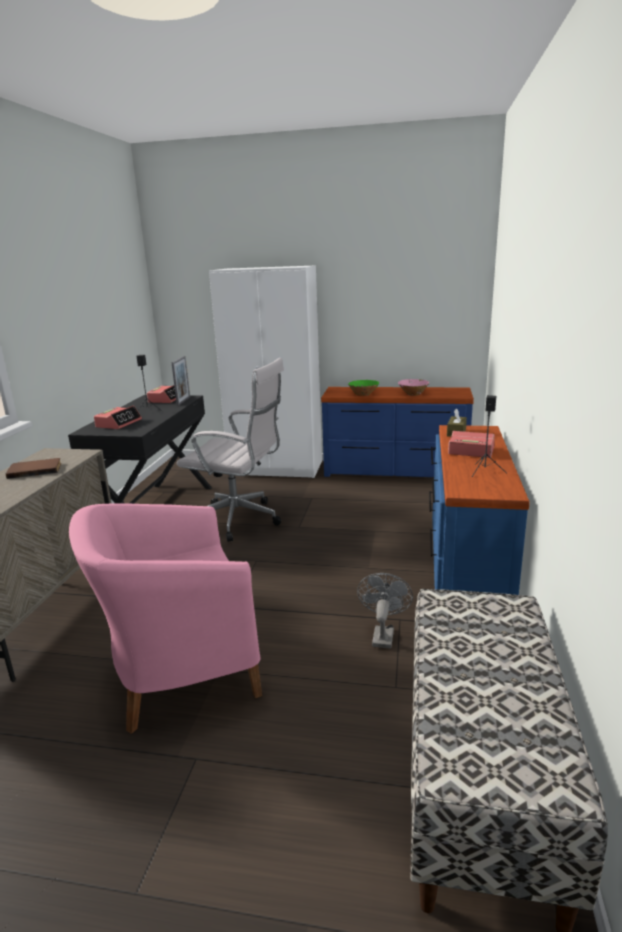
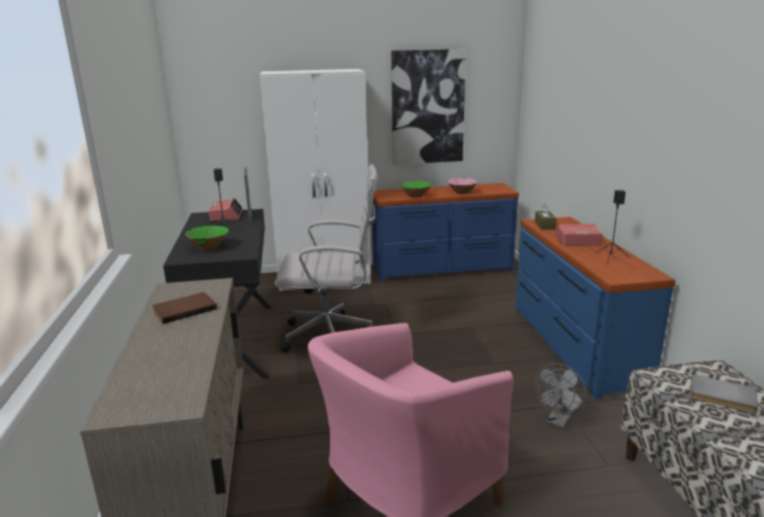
camera: 20 degrees left, 0 degrees up
alarm clock [94,406,142,429] -> green bowl [185,226,229,250]
grey fan [357,573,413,649] -> grey fan turned 135 degrees counterclockwise [534,363,586,428]
none -> picture [391,49,466,165]
none -> grey book [690,374,758,413]

